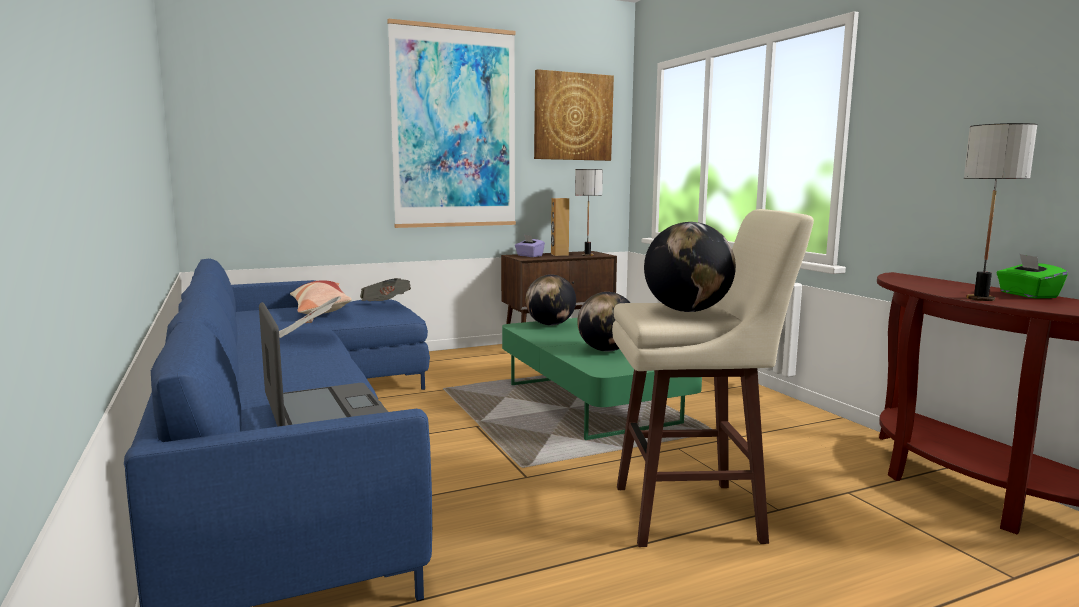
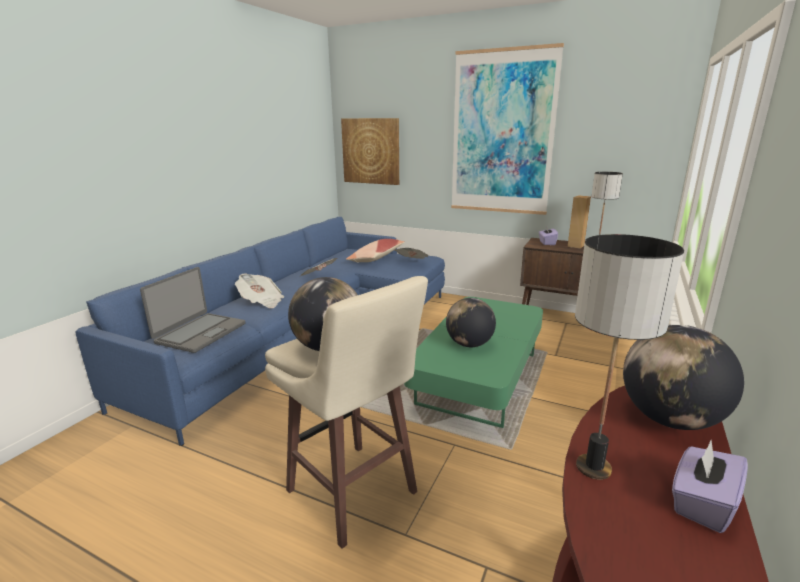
camera: 50 degrees right, 10 degrees up
globe [526,274,576,325] -> globe moved to [623,325,744,430]
picture [534,69,614,161] -> picture moved to [341,118,399,185]
green tissue box [997,254,1068,298] -> purple tissue box [672,441,748,533]
none -> newspaper [235,274,285,308]

